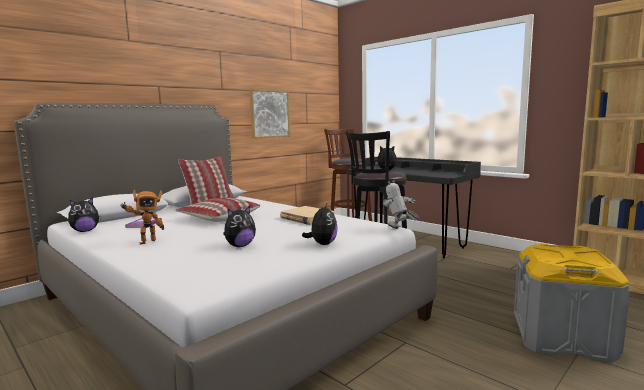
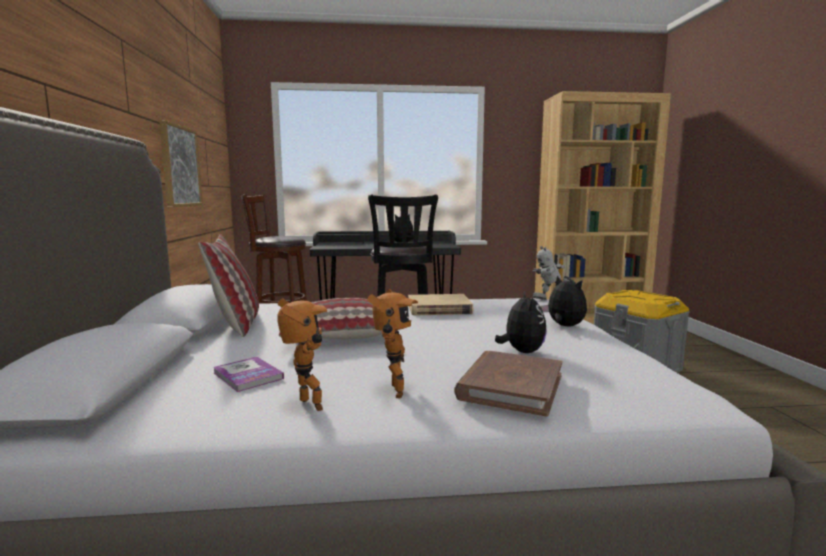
camera: 50 degrees left, 0 degrees up
plush toy [68,197,101,232] -> none
none -> toy robot [278,299,327,411]
none -> brown book [454,351,562,417]

